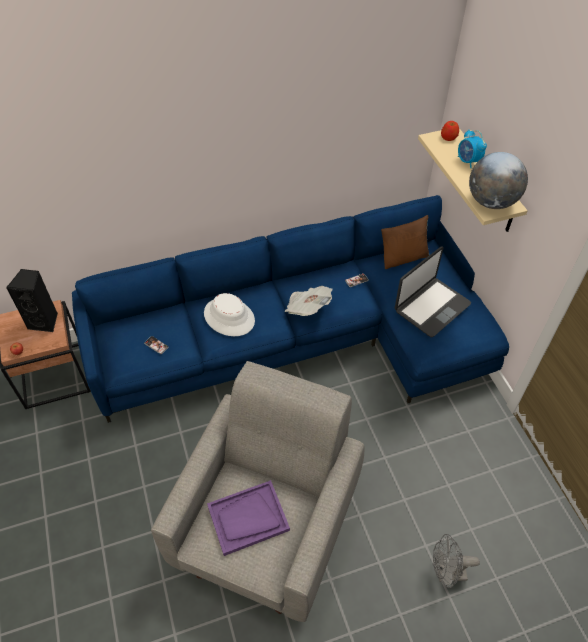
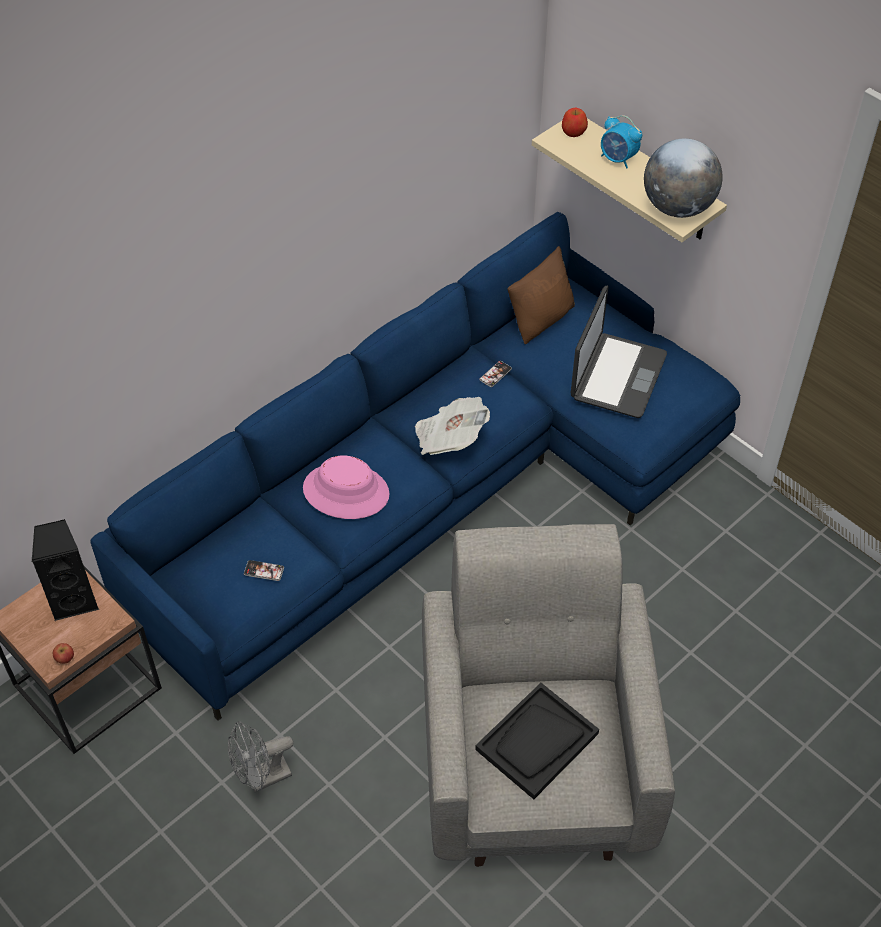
camera: 25 degrees left, 0 degrees up
white hat [204,293,255,336] -> pink hat [303,455,390,519]
purple tray [207,480,290,556] -> black tray [475,683,599,799]
grey fan [433,534,480,588] -> grey fan moved to [228,721,293,792]

